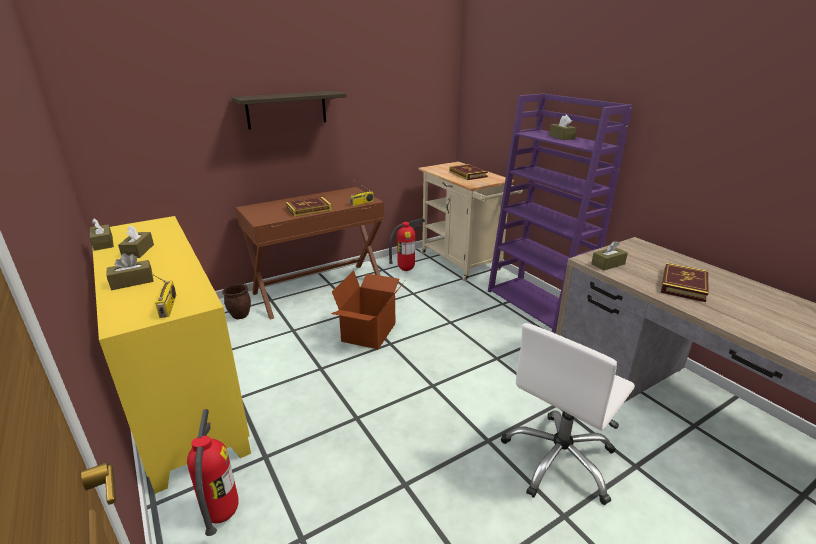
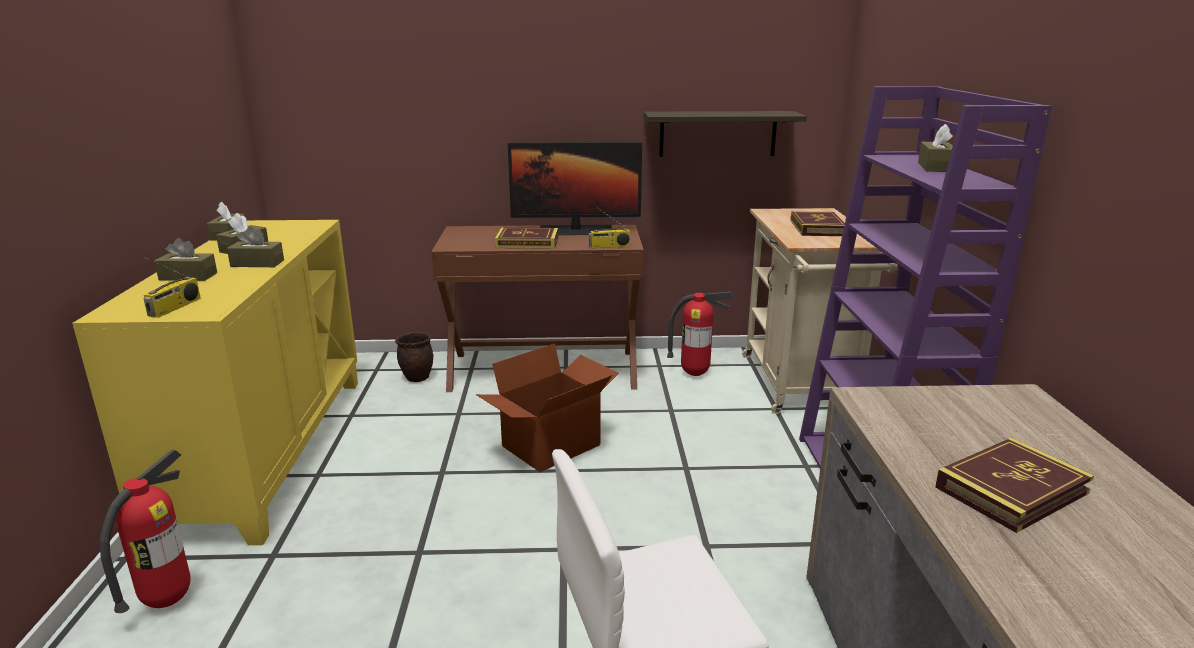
camera: 30 degrees right, 5 degrees down
shelf [231,91,347,130] -> shelf moved to [644,111,807,157]
brown tissue box [591,241,628,271] -> brown tissue box moved to [227,227,284,267]
none -> monitor [508,142,642,235]

